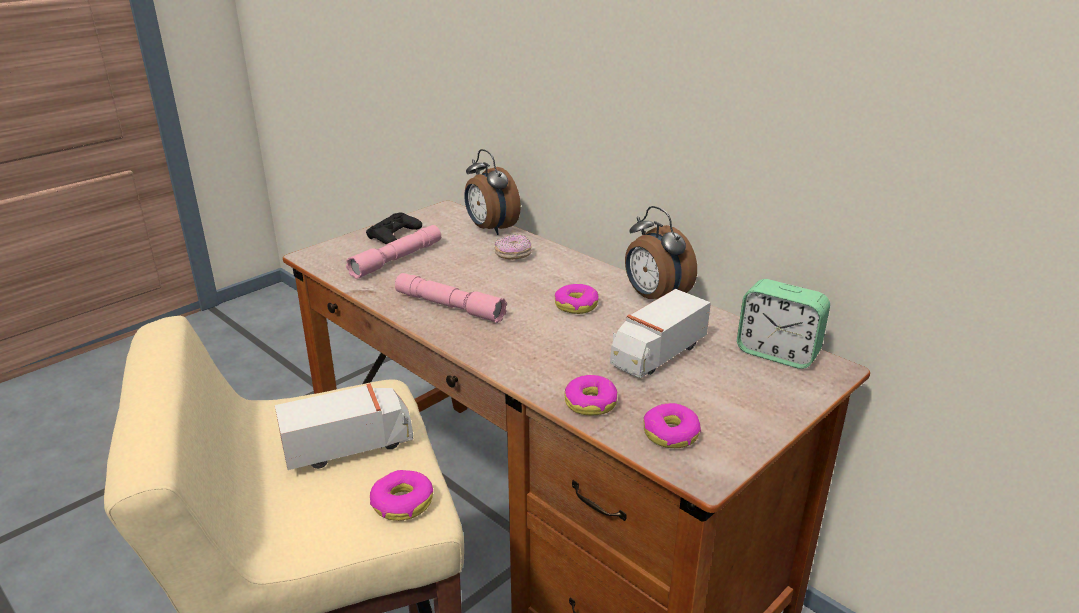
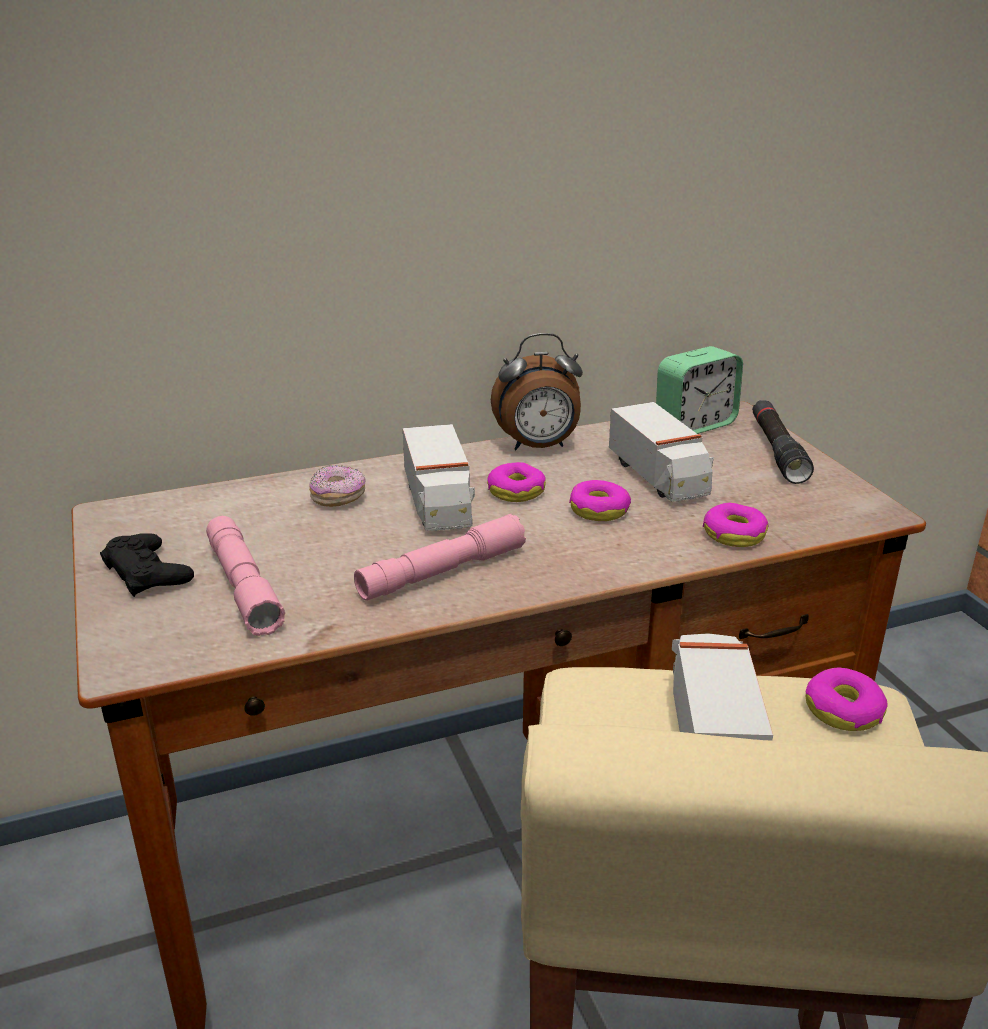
camera: 65 degrees left, 0 degrees up
alarm clock [464,149,521,235] -> none
donut [644,403,701,448] -> donut moved to [569,480,631,521]
none -> toy truck [403,424,475,531]
none -> black flashlight [752,400,814,484]

